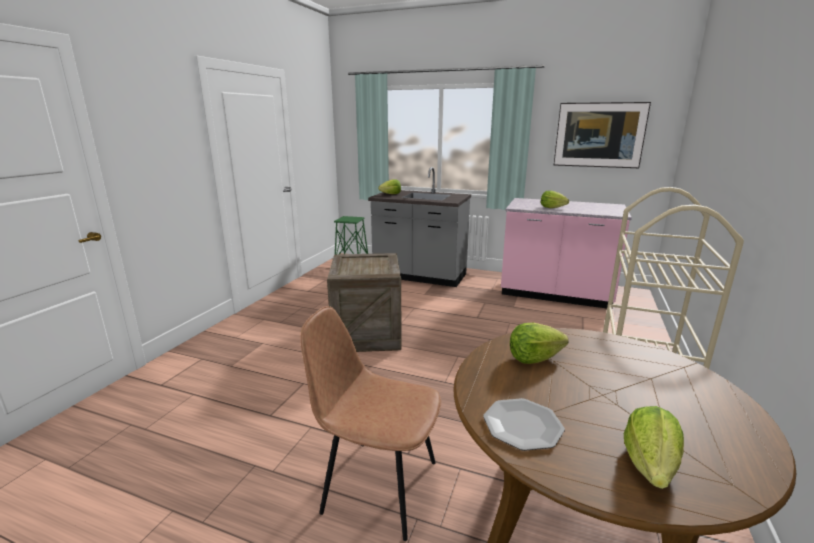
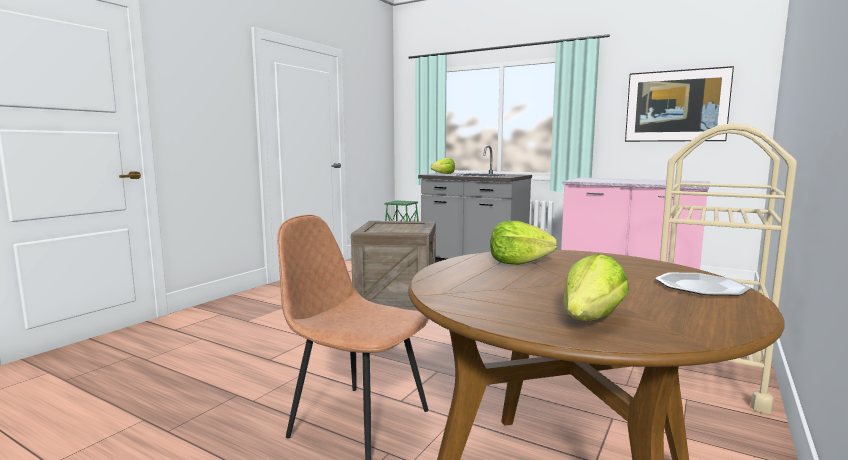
camera: 10 degrees right, 10 degrees down
plate [483,398,565,451] -> plate moved to [656,273,751,296]
lettuce [541,190,569,208] -> none

